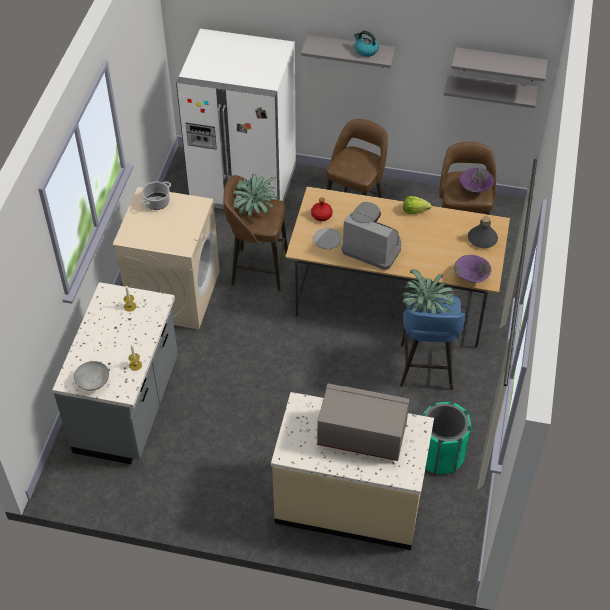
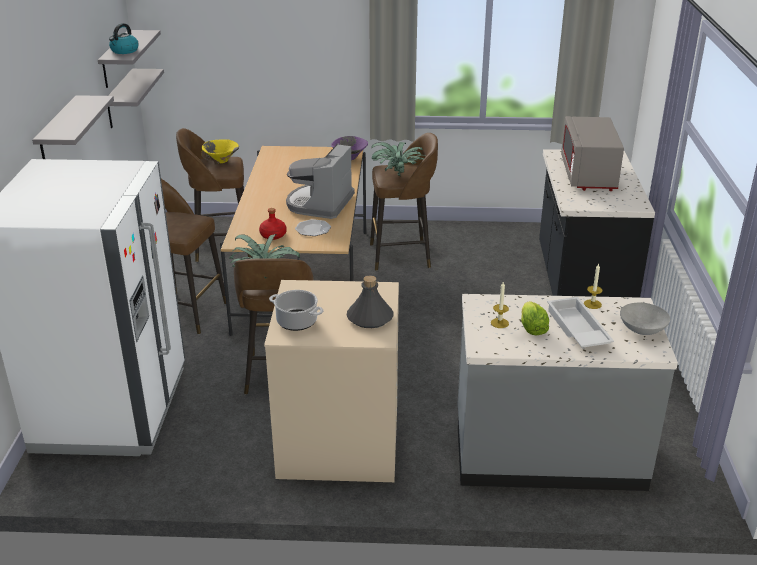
camera: 100 degrees left, 20 degrees down
beige counter [271,392,434,550] -> black counter [539,149,655,298]
kettle [354,31,379,57] -> kettle moved to [109,23,139,54]
blue stool [400,296,465,390] -> brown stool [370,133,438,271]
lettuce [403,196,432,214] -> lettuce moved to [521,301,549,335]
green trash can [422,402,471,474] -> none
purple bowl [459,168,494,193] -> yellow bowl [201,139,239,163]
grey bottle [468,216,498,248] -> grey bottle moved to [347,276,394,328]
none -> white tray [547,297,614,348]

